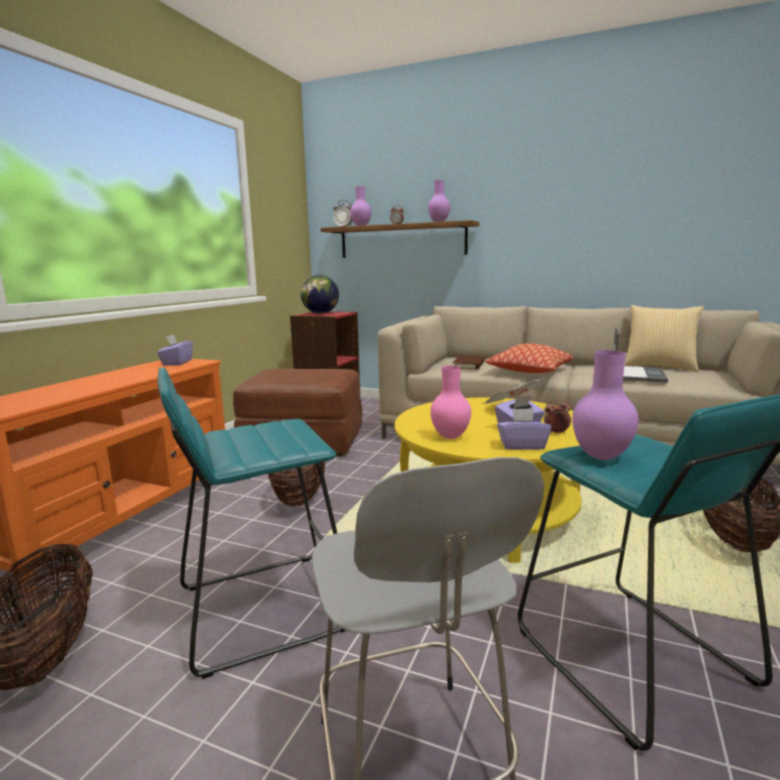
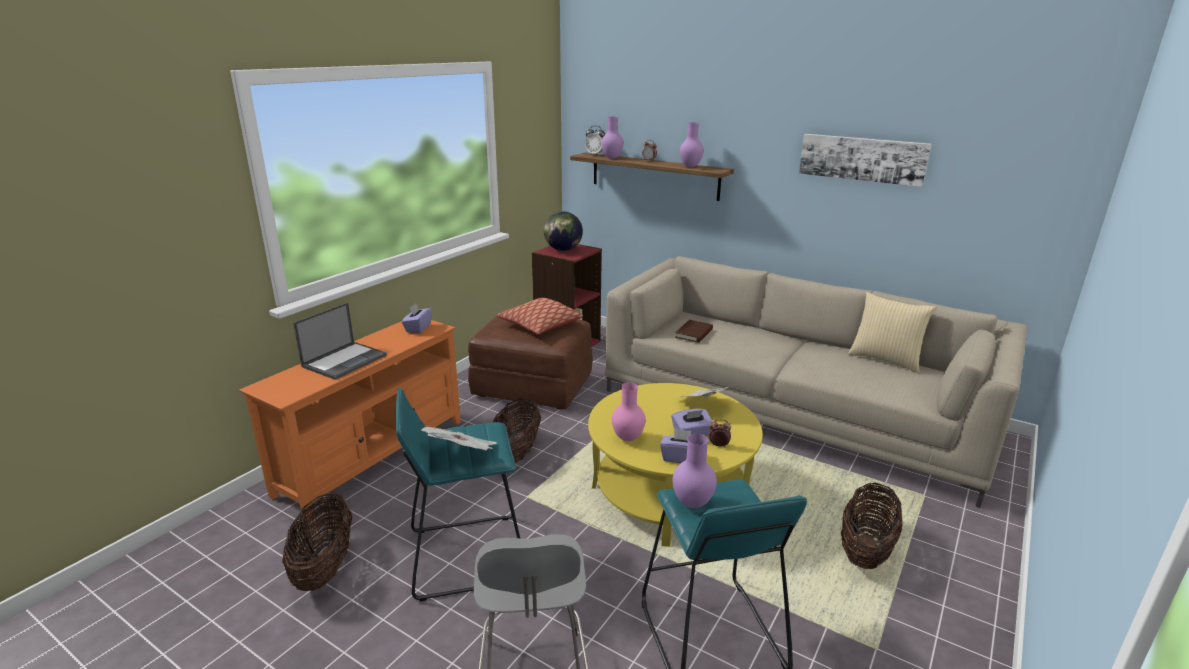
camera: 10 degrees right, 10 degrees up
pillow [486,344,573,373] -> pillow moved to [497,298,583,334]
laptop [613,327,668,383] -> laptop moved to [293,302,387,380]
none -> newspaper [421,427,497,450]
none -> picture [799,134,931,187]

